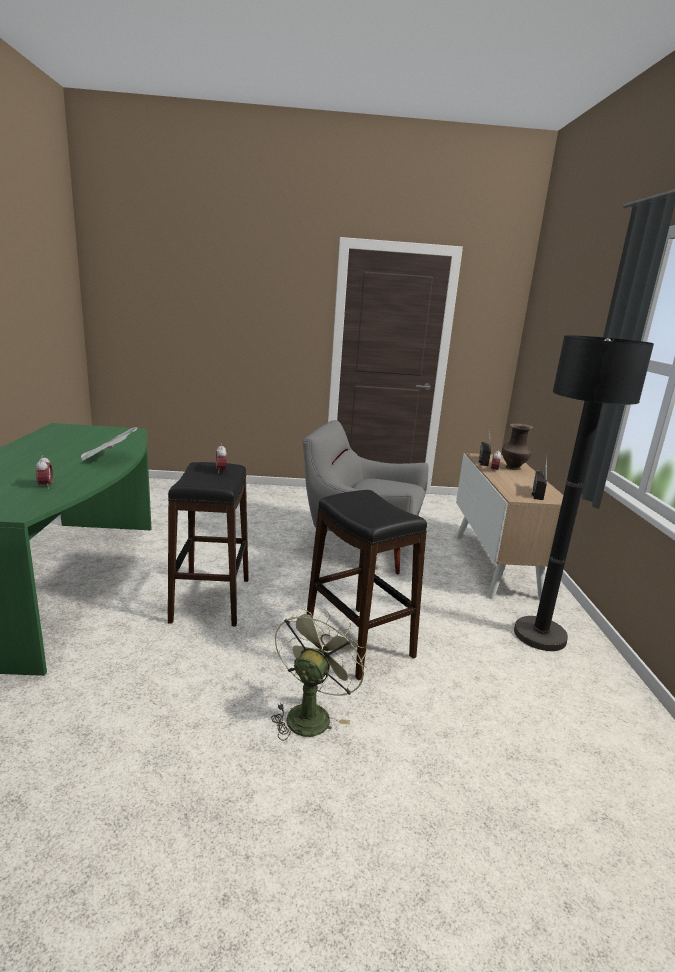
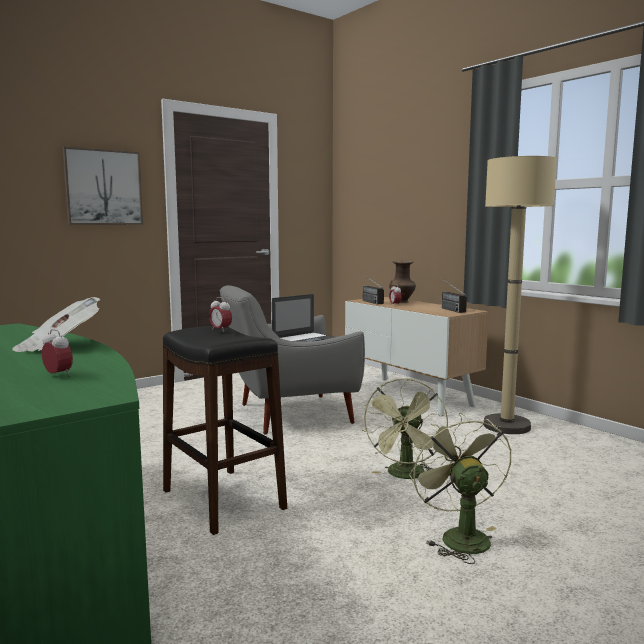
camera: 35 degrees left, 10 degrees down
black stool [306,490,427,680] -> green fan [362,378,448,479]
black floor lamp [514,335,654,651] -> beige floor lamp [483,156,557,434]
none -> picture [63,147,143,225]
none -> laptop [272,294,334,342]

